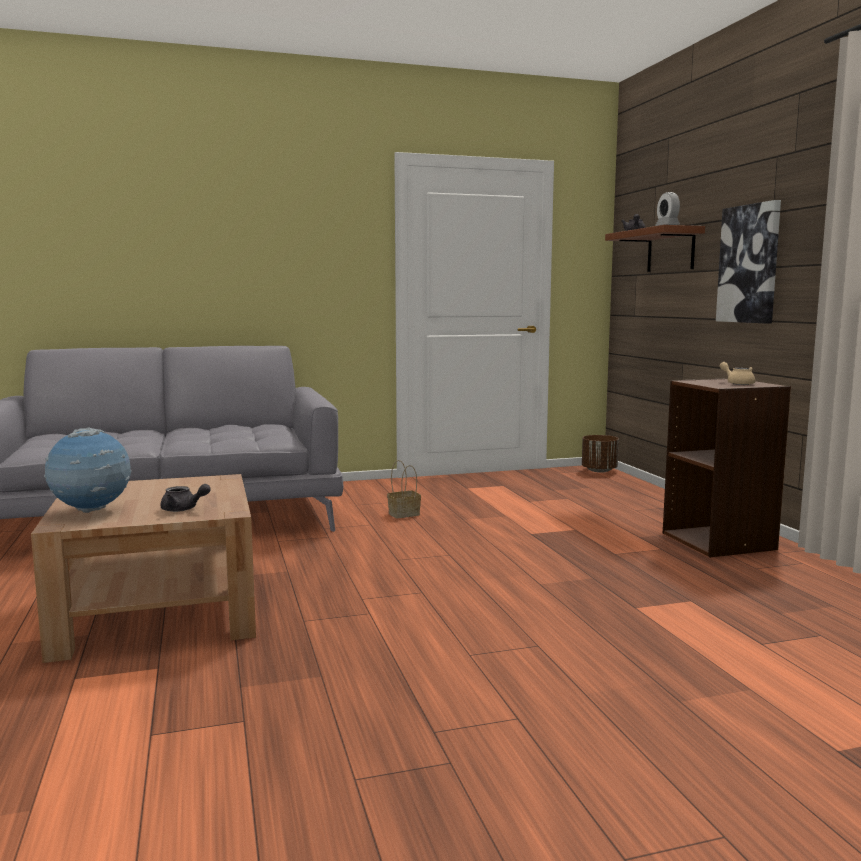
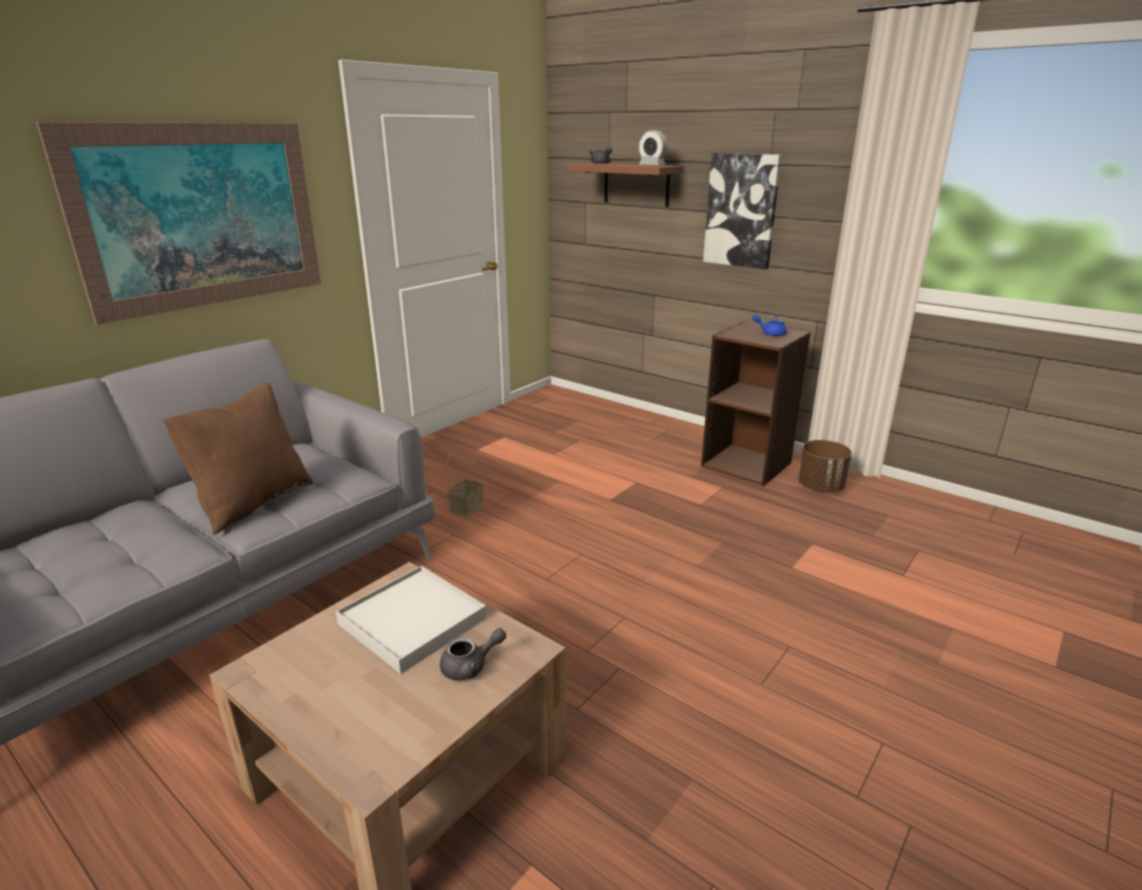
camera: 35 degrees left, 15 degrees up
globe [44,427,132,513] -> none
brown planter [582,435,619,473] -> brown planter moved to [798,440,852,493]
beige teapot [720,362,755,385] -> blue teapot [752,314,787,336]
none -> picture [36,122,321,325]
none -> brown pillow [163,383,313,535]
none -> white tray [336,566,487,674]

